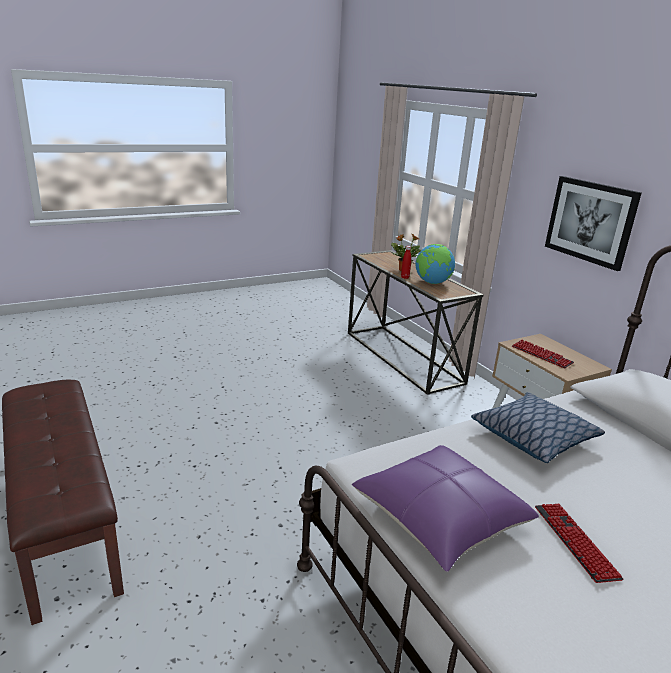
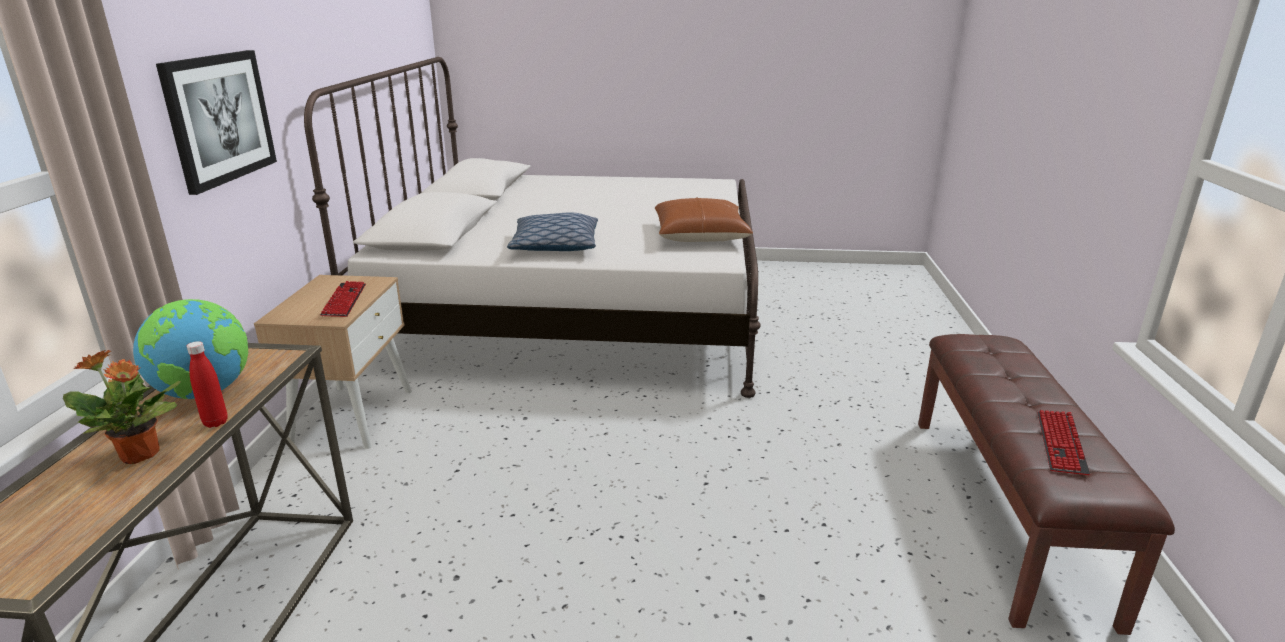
camera: 145 degrees left, 0 degrees up
purple pillow [352,445,539,572] -> brown pillow [655,198,753,242]
keyboard [535,504,623,583] -> keyboard moved to [1037,410,1090,475]

